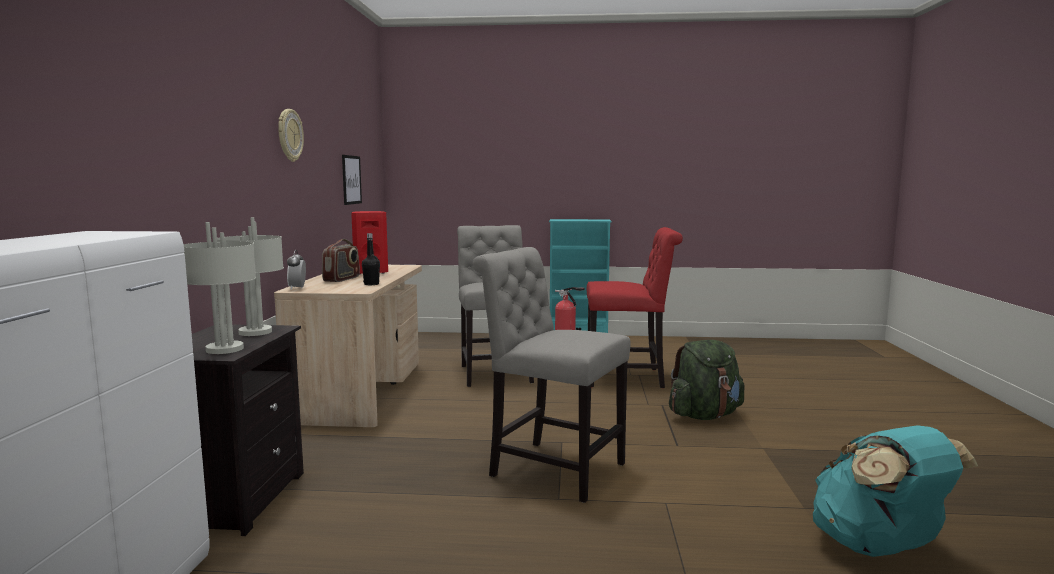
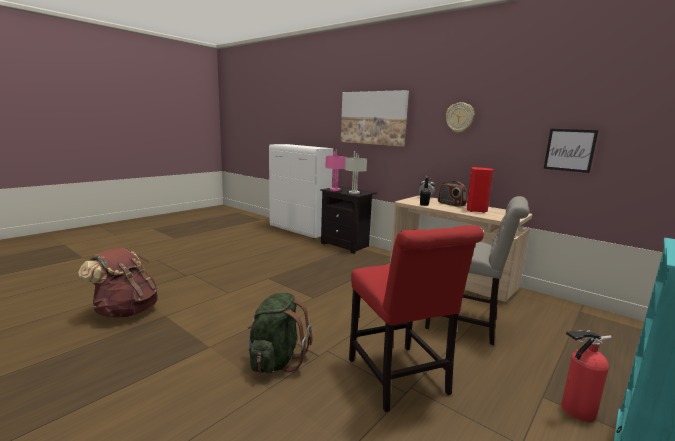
camera: 125 degrees right, 5 degrees up
grey table lamp [183,222,256,354] -> pink table lamp [325,149,347,191]
grey chair [473,247,631,503] -> none
red chair [587,227,683,388] -> red chair turned 60 degrees counterclockwise [349,225,484,412]
turquoise backpack [813,425,978,557] -> brown backpack [78,247,158,318]
none -> picture [341,90,409,147]

